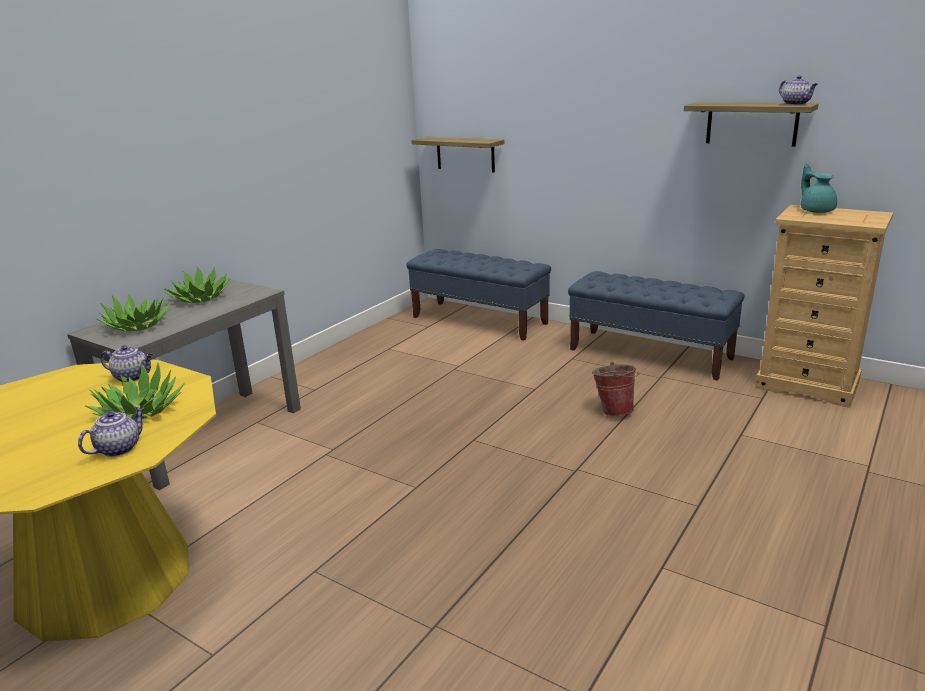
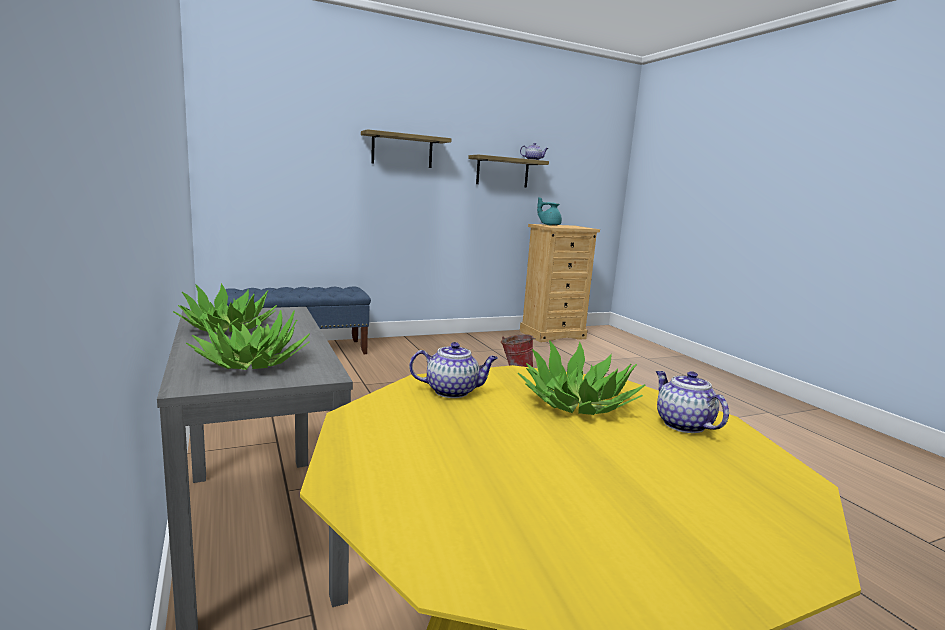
camera: 60 degrees left, 10 degrees down
teapot [100,345,153,382] -> teapot turned 45 degrees clockwise [409,342,498,398]
shelf [411,137,504,172] -> shelf moved to [361,129,451,168]
blue bench [568,271,745,381] -> none

